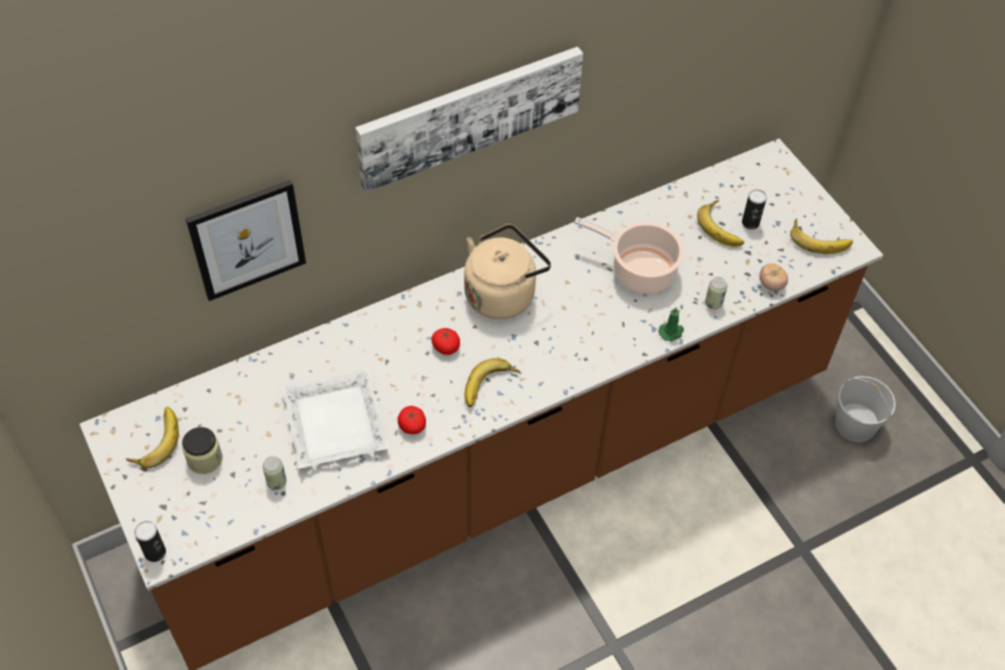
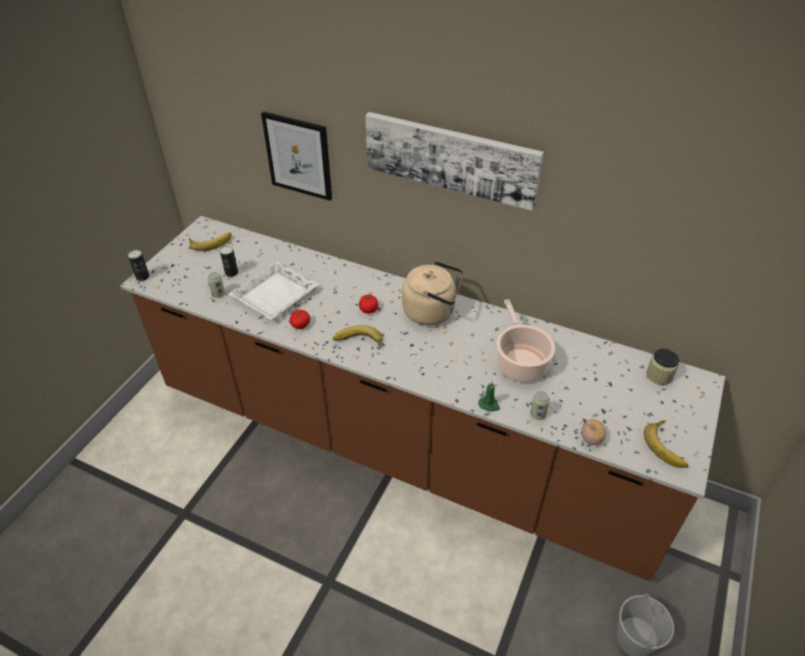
camera: 55 degrees right, 10 degrees down
jar [182,427,223,474] -> jar moved to [646,348,679,385]
banana [697,200,744,247] -> none
can [742,190,767,229] -> can moved to [220,246,238,277]

